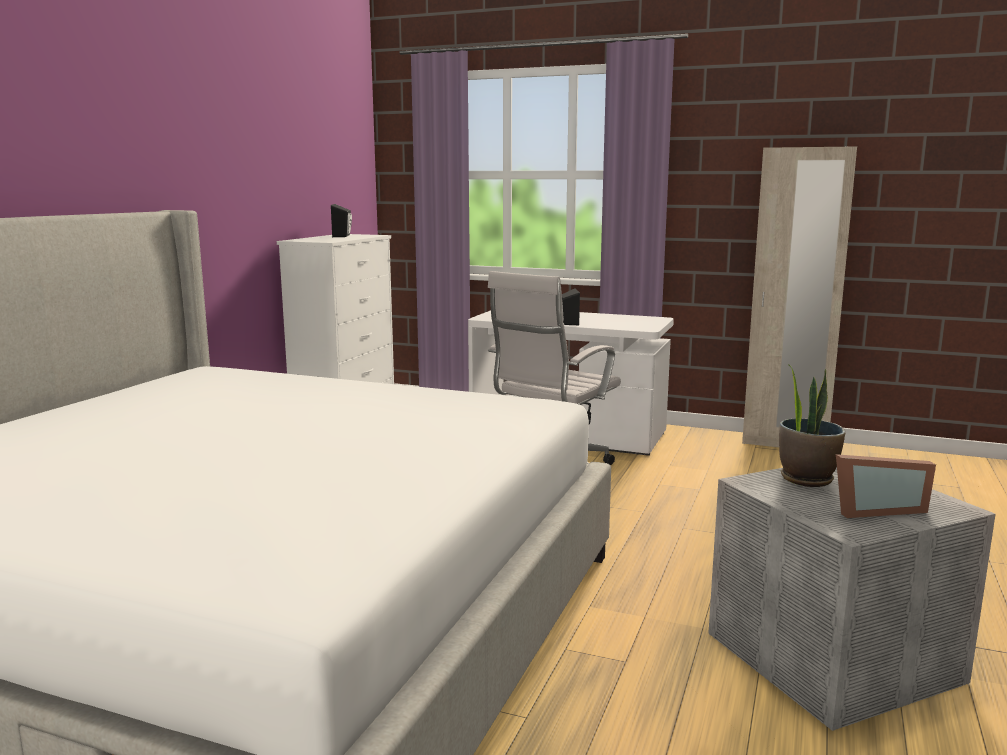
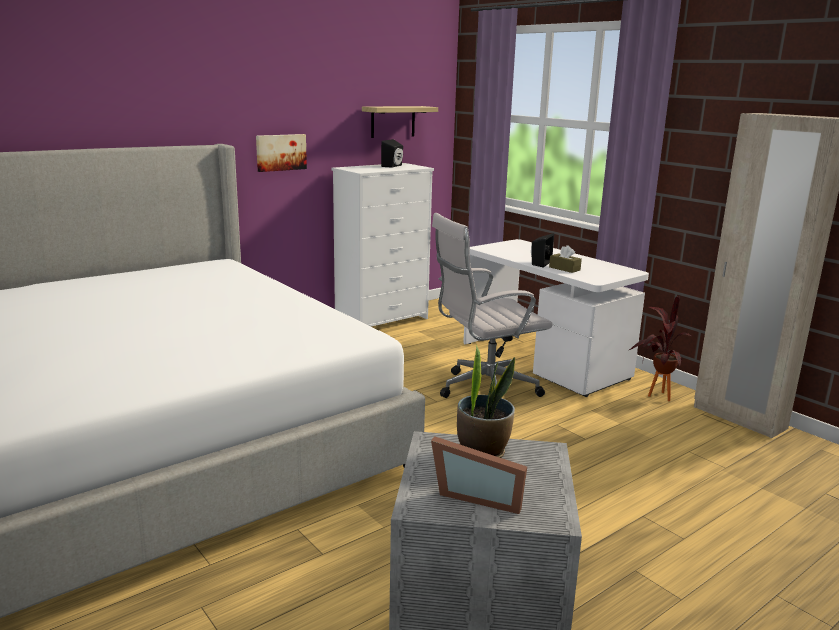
camera: 30 degrees right, 5 degrees up
none -> picture [256,134,307,172]
none -> shelf [362,106,438,138]
none -> brown tissue box [549,245,582,273]
none -> potted plant [629,296,693,401]

